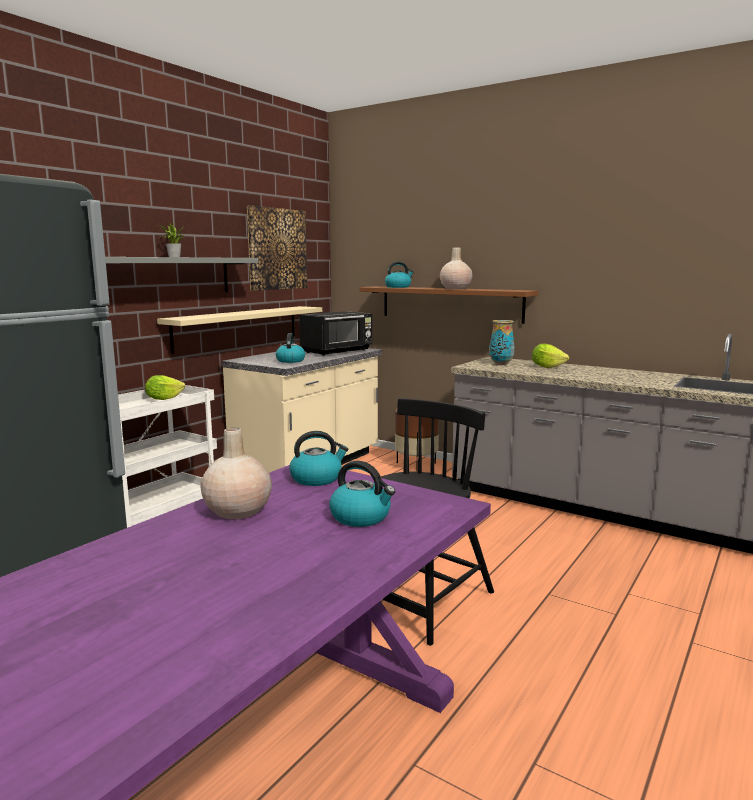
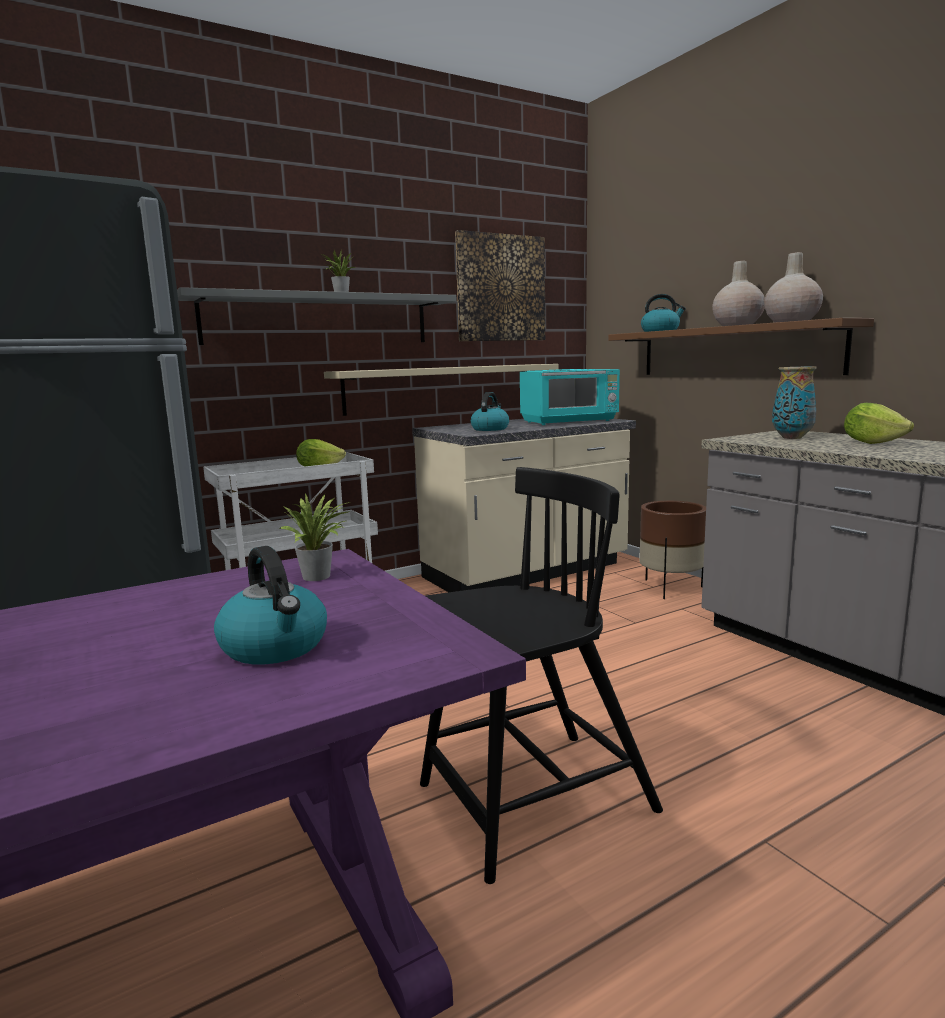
camera: 25 degrees right, 0 degrees up
beige vase [200,427,272,519] -> beige vase moved to [764,252,823,323]
kettle [290,431,348,486] -> potted plant [279,492,350,581]
black microwave [299,311,372,356] -> turquoise microwave [520,369,620,425]

